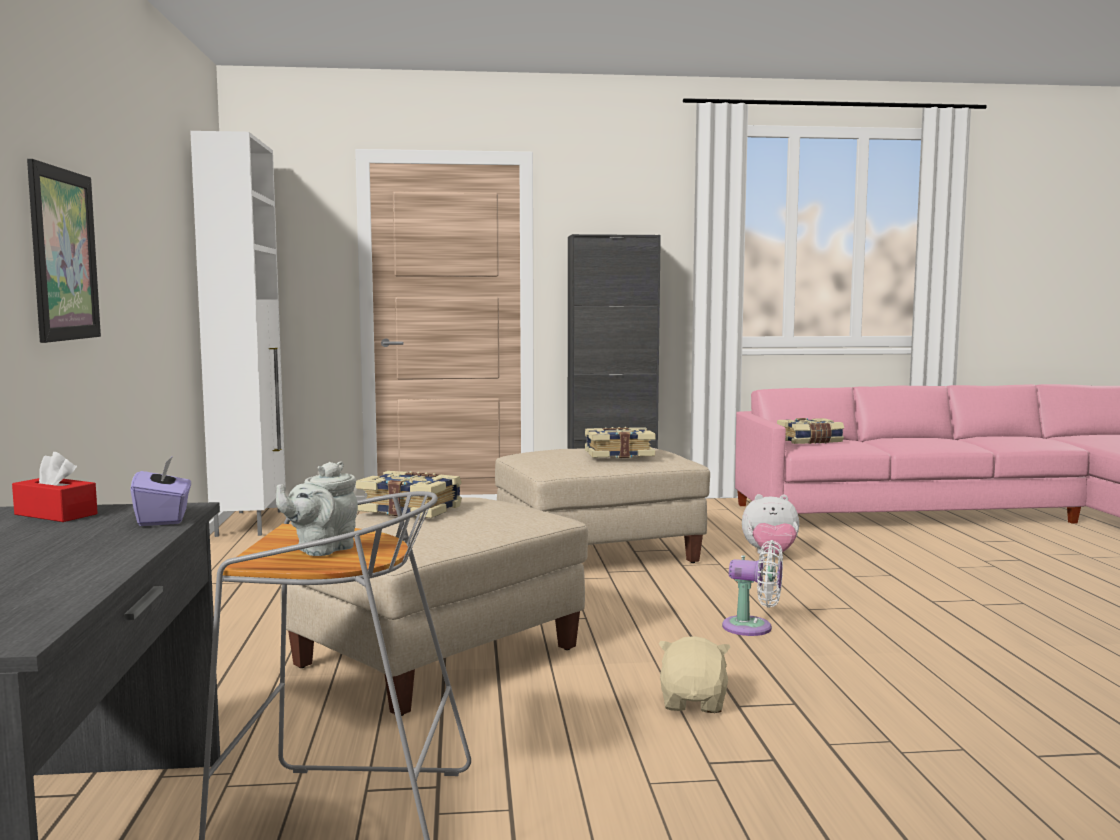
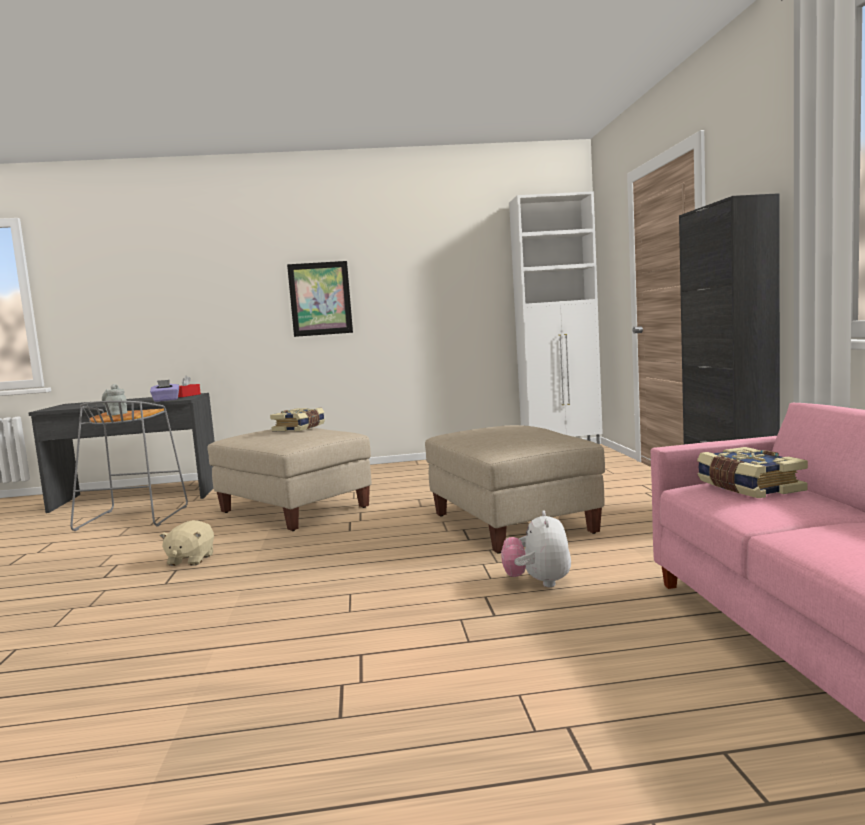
camera: 90 degrees right, 0 degrees up
book [585,427,655,458] -> none
beige plush toy [659,636,730,713] -> beige plush toy turned 90 degrees clockwise [159,520,214,566]
white fan [722,540,783,636] -> none

